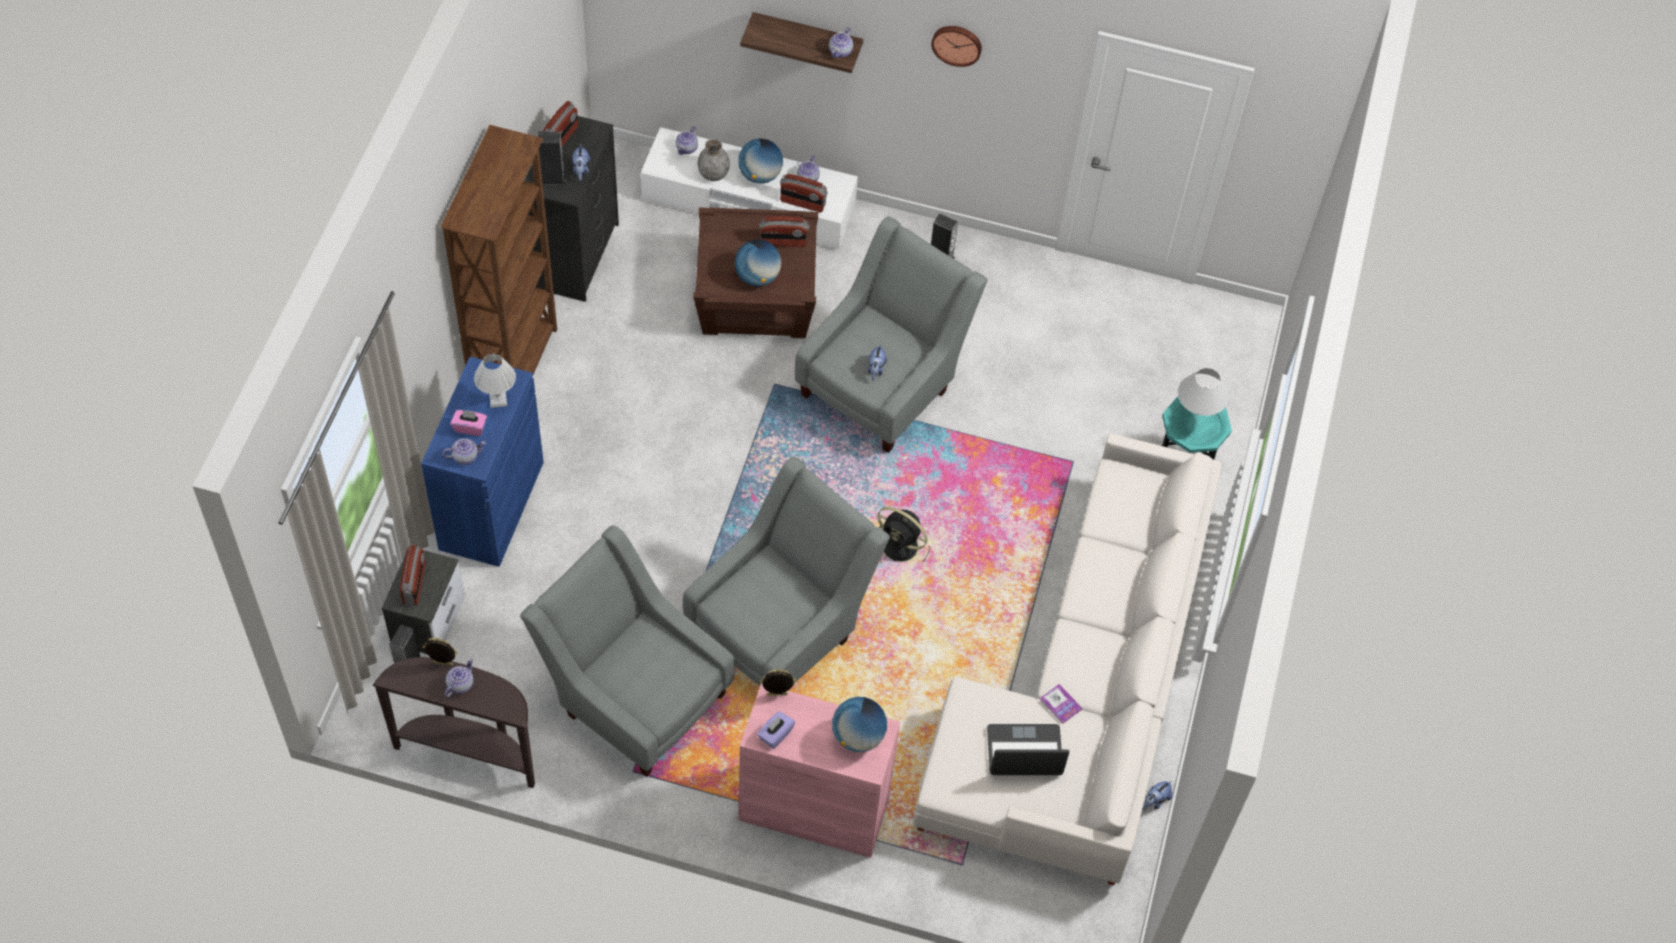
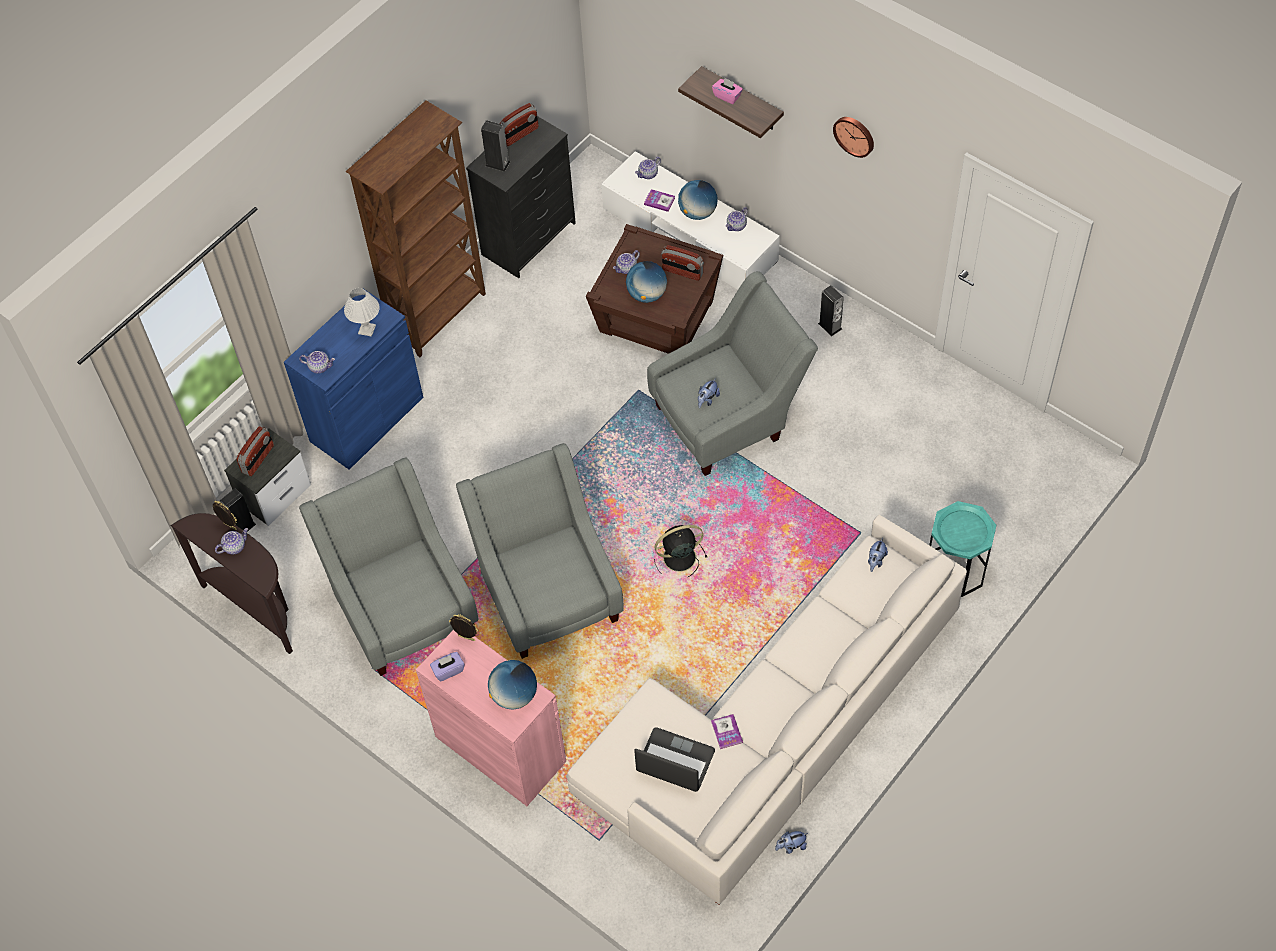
camera: 30 degrees right, 0 degrees up
pink tissue box [451,409,487,436] -> pink tissue box moved to [712,77,743,104]
plush toy [572,144,591,181] -> plush toy moved to [868,538,888,572]
grey armchair [683,457,890,685] -> grey armchair turned 90 degrees counterclockwise [456,443,624,659]
grey vase [697,139,730,181] -> book [644,189,675,212]
radio [780,174,827,212] -> none
teapot [829,27,853,58] -> teapot moved to [613,250,640,274]
black fan [877,507,930,563] -> black fan turned 105 degrees clockwise [654,525,708,578]
white table lamp [1178,368,1229,423] -> none

